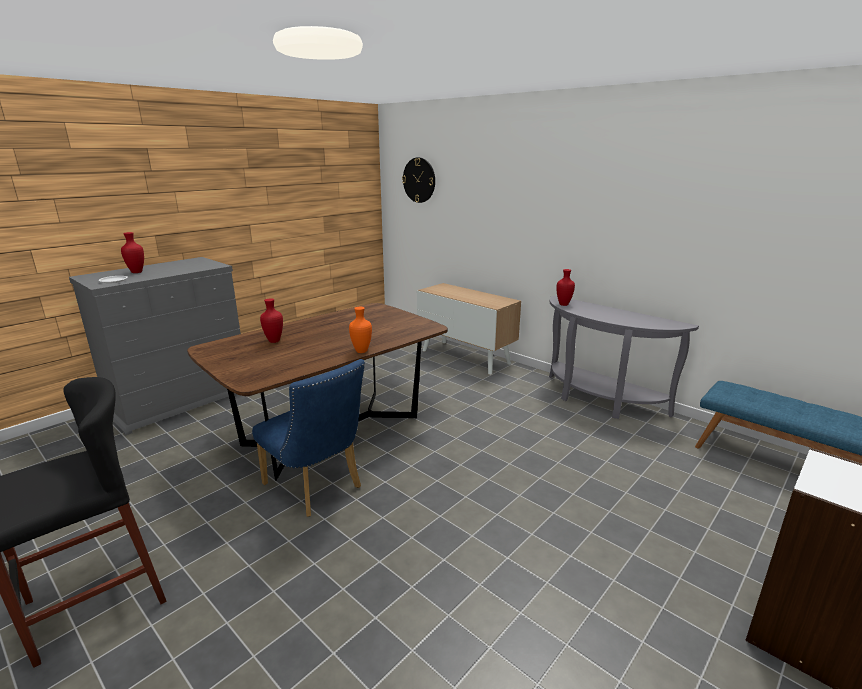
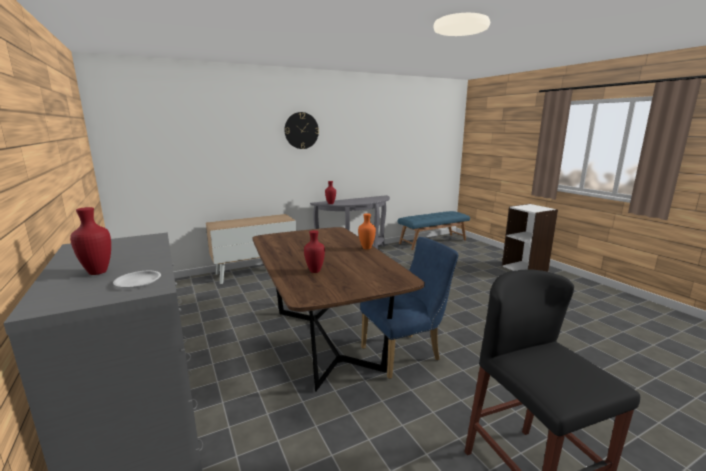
camera: 70 degrees left, 5 degrees down
wall clock [402,157,435,203] -> wall clock moved to [284,112,319,149]

